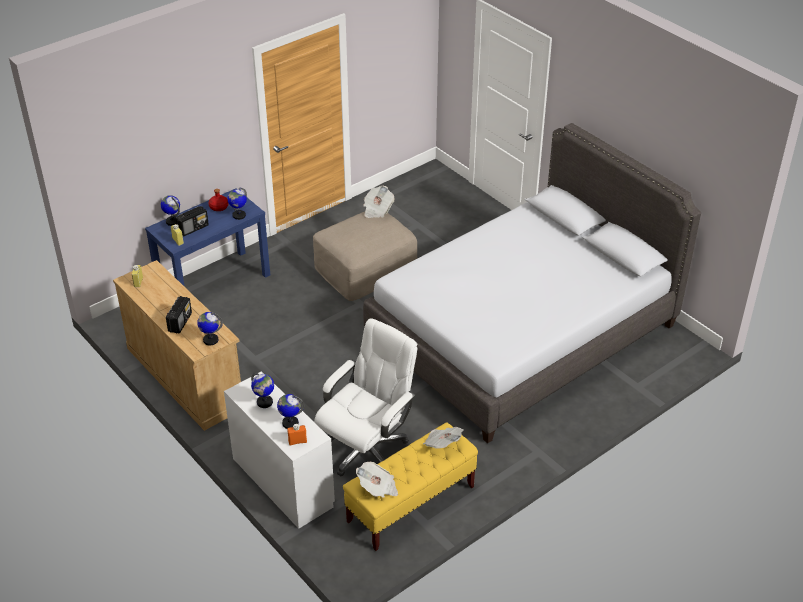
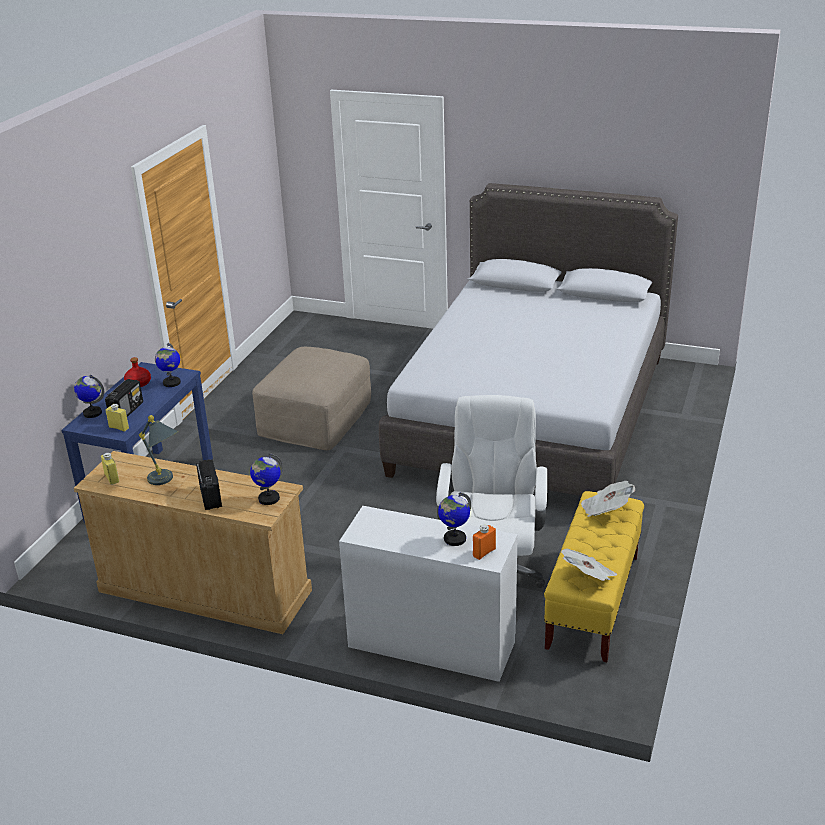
camera: 30 degrees left, 10 degrees down
globe [251,373,274,408] -> none
newspaper [363,186,394,218] -> none
none -> grey table lamp [139,415,179,485]

